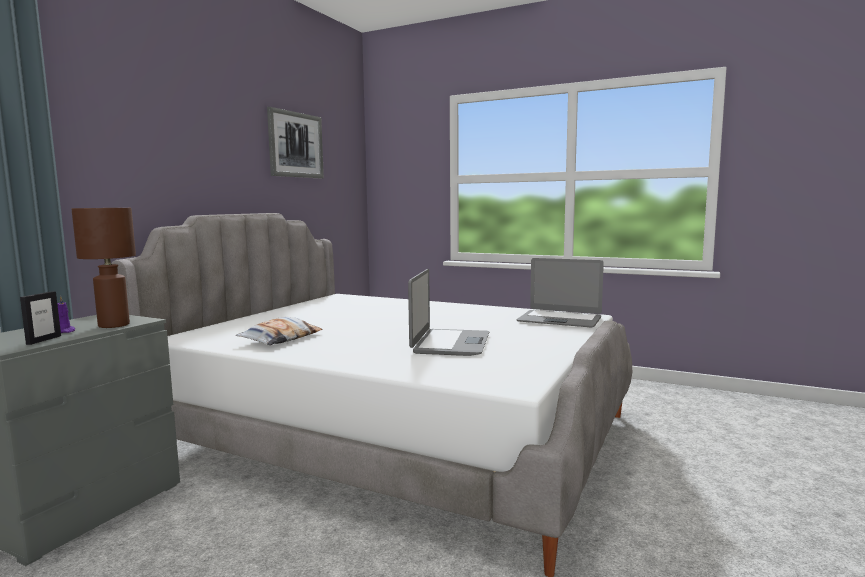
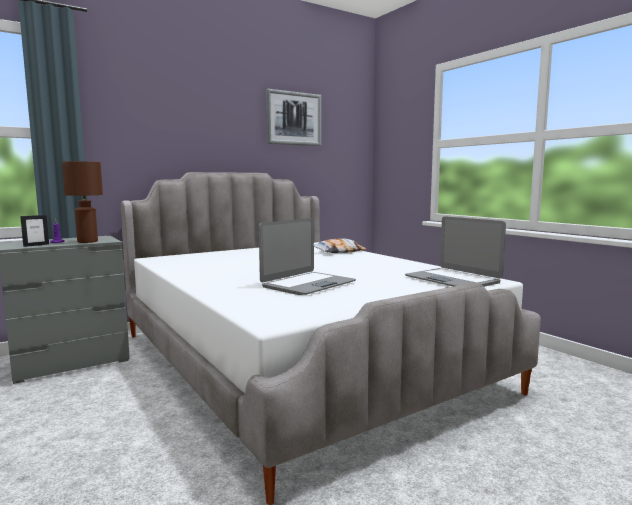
camera: 30 degrees right, 0 degrees up
pillow [236,317,322,345] -> pillow moved to [314,239,367,253]

